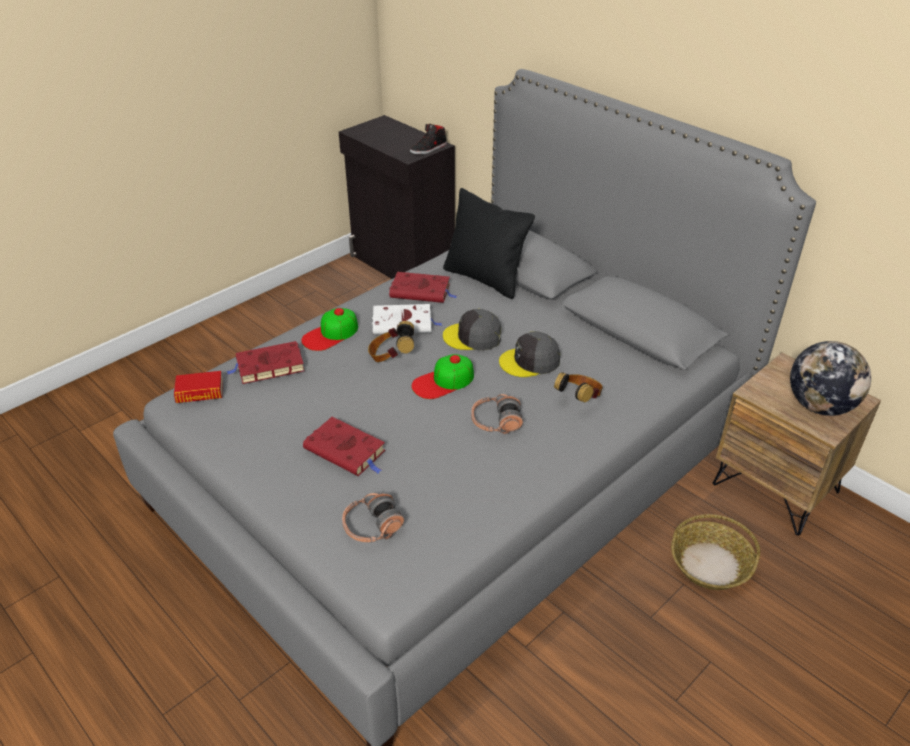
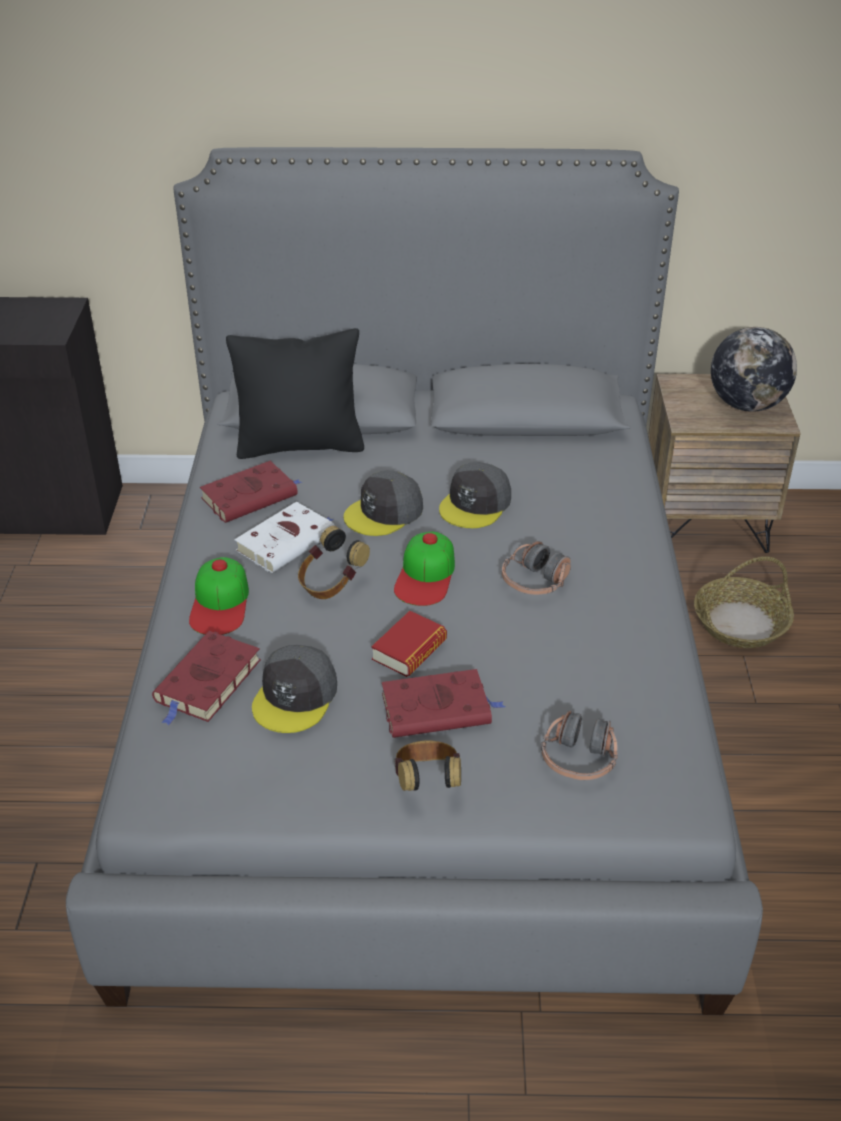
camera: 45 degrees left, 0 degrees up
book [174,371,223,403] -> book moved to [371,611,447,677]
black shoe [410,124,447,155] -> none
headphones [554,372,603,403] -> headphones moved to [394,740,461,791]
none -> grey cap [252,645,337,733]

